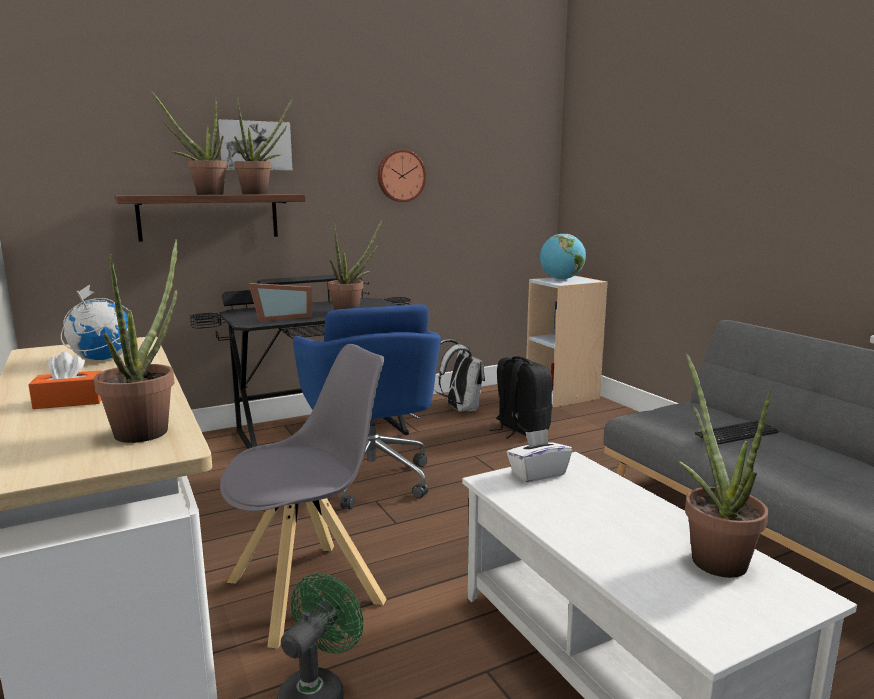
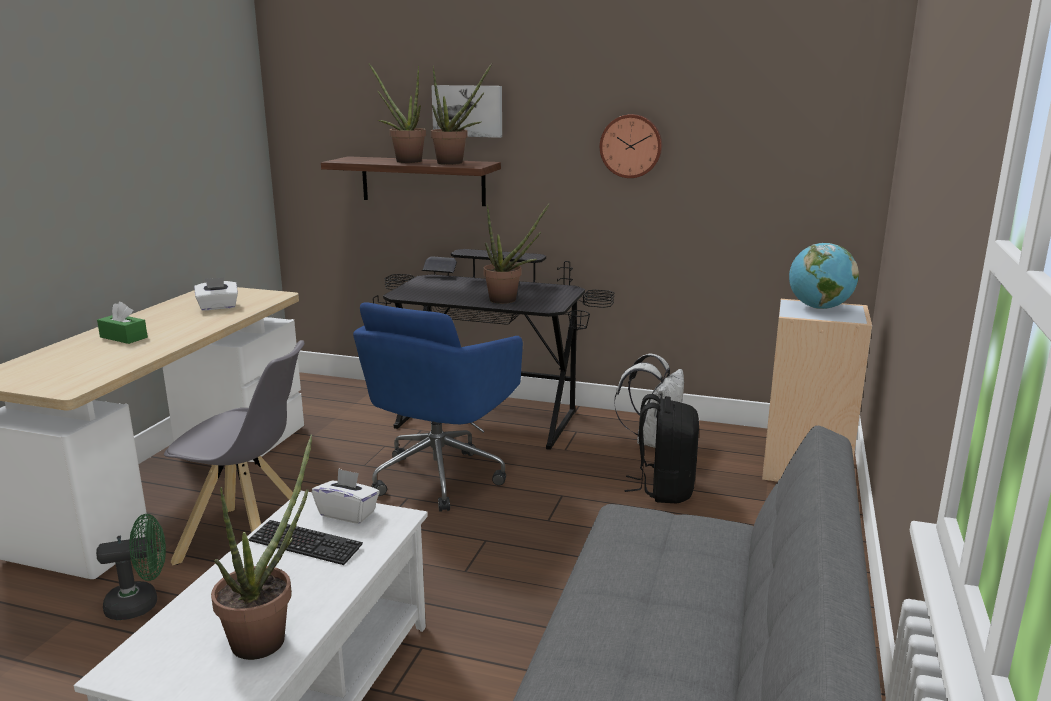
camera: 45 degrees right, 5 degrees up
orange tissue box [28,352,103,409] -> green tissue box [97,302,148,344]
globe [61,284,129,360] -> white tissue box [194,277,238,311]
potted plant [94,239,178,443] -> none
picture frame [248,283,312,321] -> none
keyboard [695,420,779,444] -> keyboard moved to [249,520,363,565]

